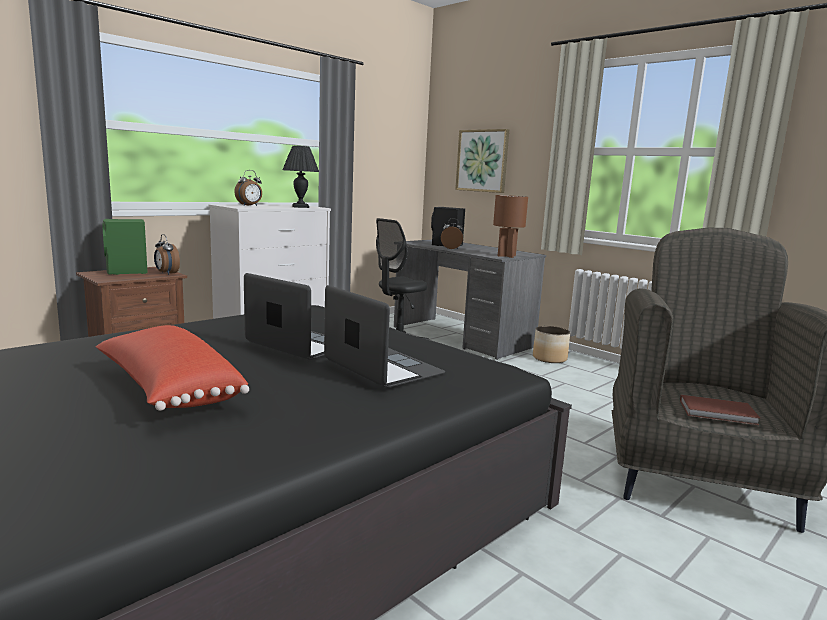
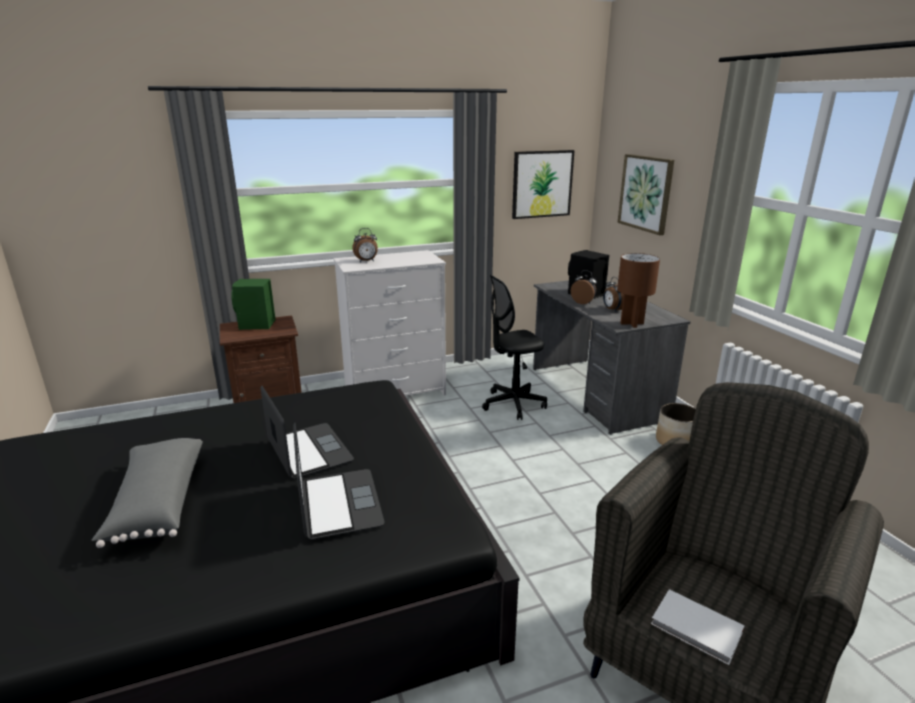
camera: 25 degrees right, 10 degrees up
red pillow [96,325,249,411] -> grey pillow [92,438,203,548]
alarm clock [154,234,180,275] -> alarm clock moved to [603,277,624,312]
black table lamp [283,146,319,208] -> none
brown book [680,395,760,425] -> white book [651,589,745,665]
none -> picture [512,150,575,219]

